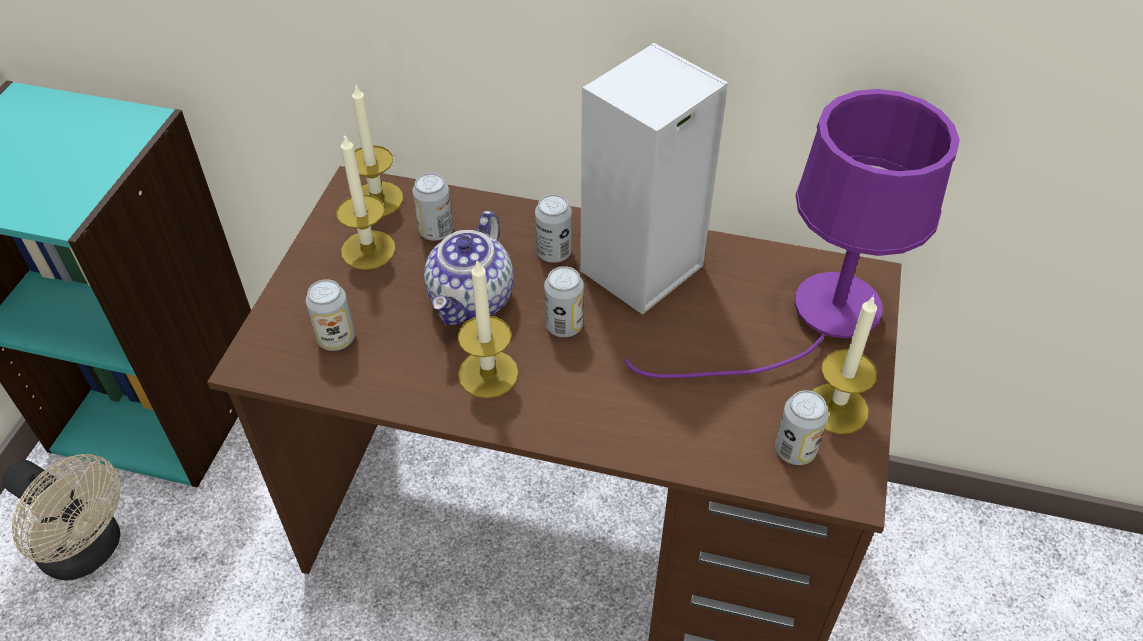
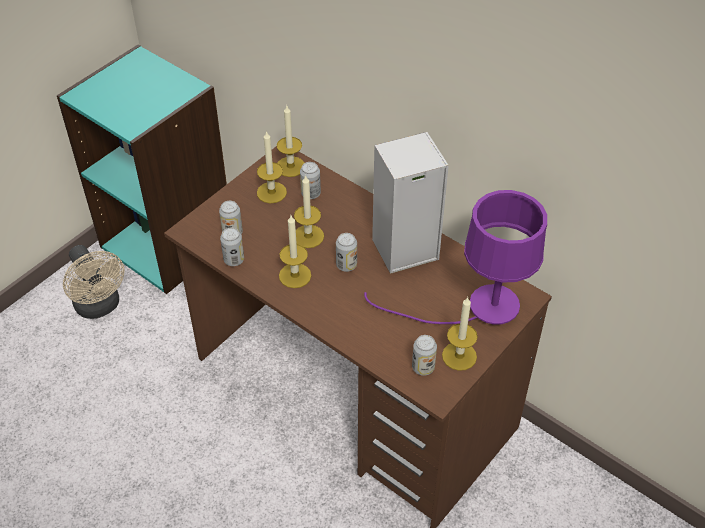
camera: 25 degrees right, 0 degrees up
teapot [424,211,514,326] -> candle [294,175,324,248]
can [535,194,572,263] -> can moved to [220,228,244,266]

